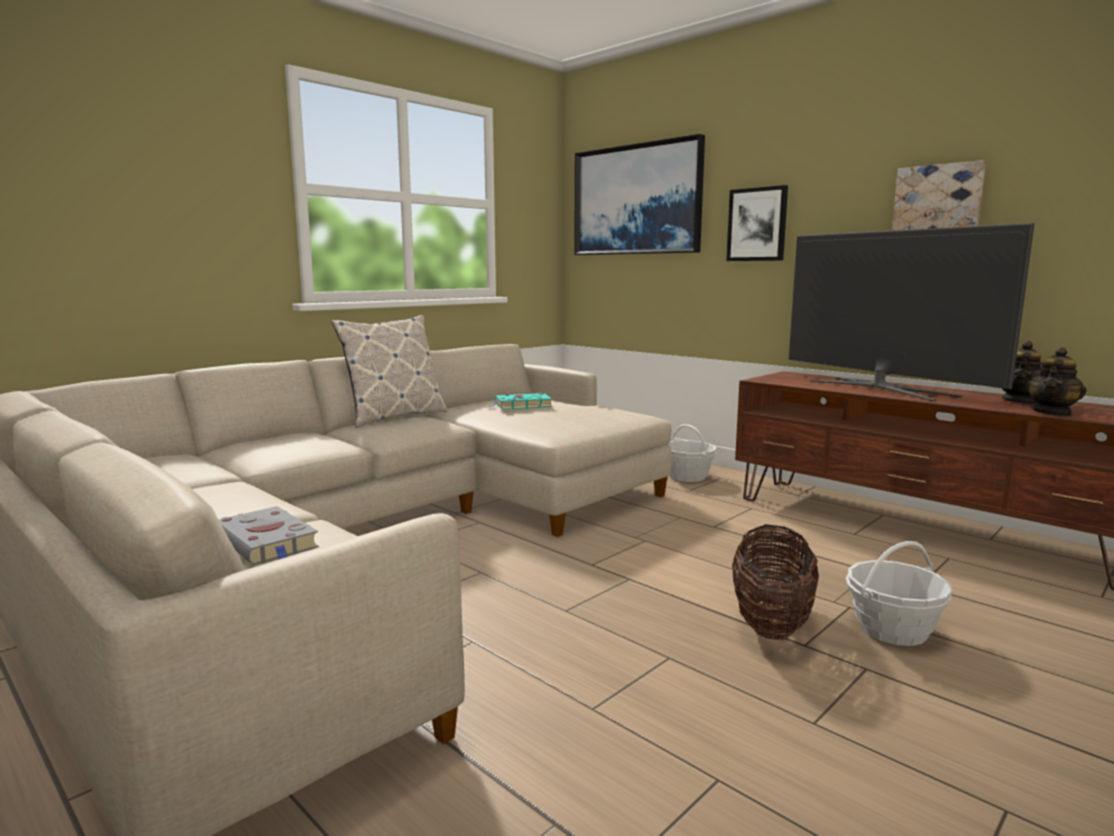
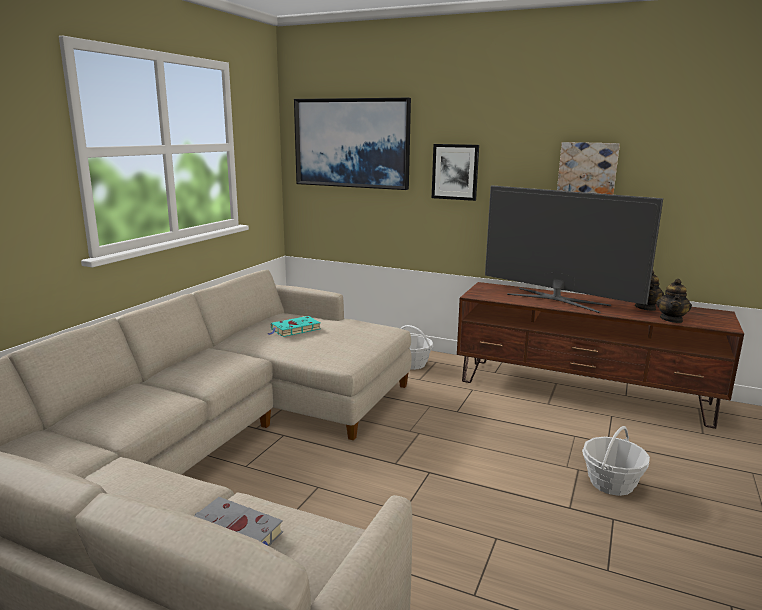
camera: 20 degrees left, 5 degrees up
pillow [331,315,447,428] -> none
basket [732,524,819,640] -> none

